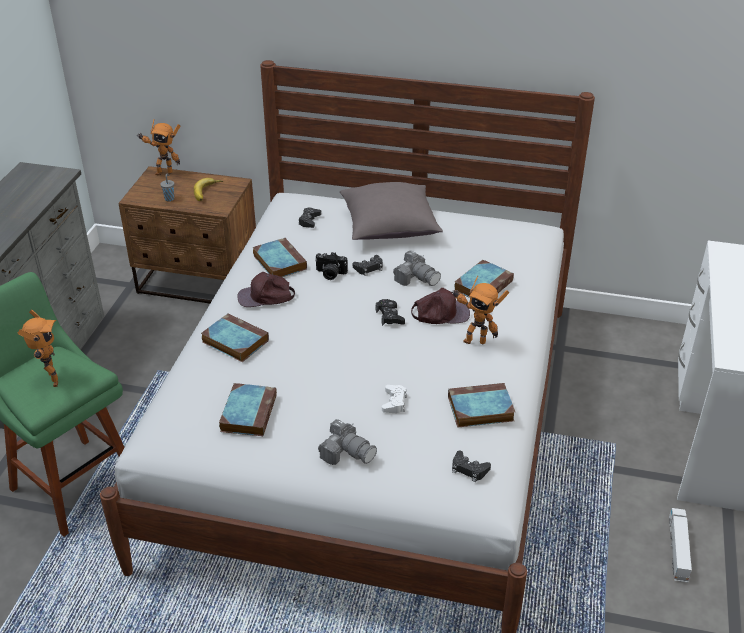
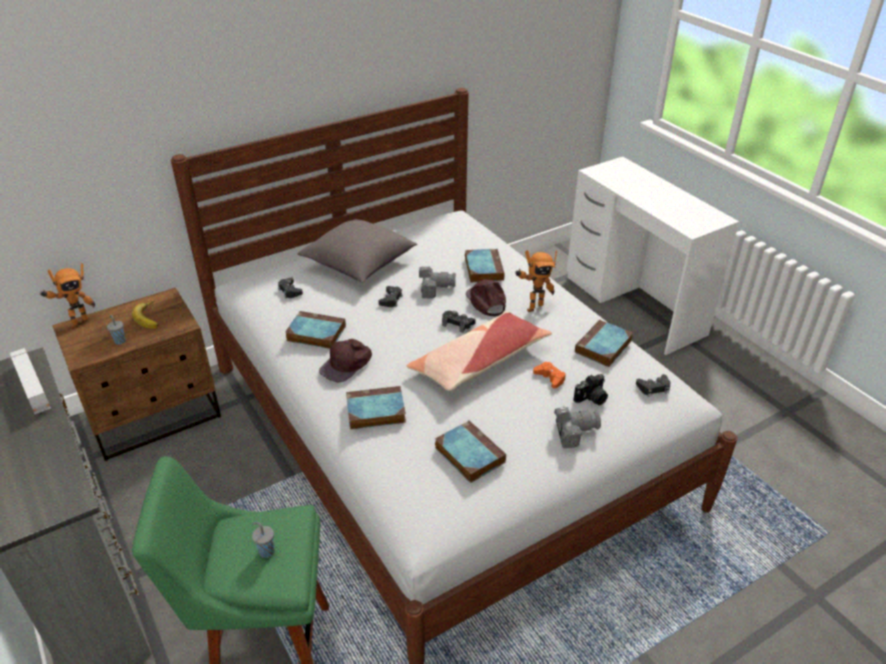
camera: 45 degrees left, 0 degrees up
toy robot [18,310,58,387] -> grey cup [252,522,274,558]
camera [315,252,348,280] -> camera moved to [573,374,608,405]
white game controller [382,385,407,413] -> orange game controller [533,362,566,389]
brown cap [411,288,470,324] -> brown cap turned 60 degrees counterclockwise [466,279,506,316]
toy truck [669,508,692,582] -> toy truck moved to [10,348,51,414]
none -> pillow [406,311,552,391]

